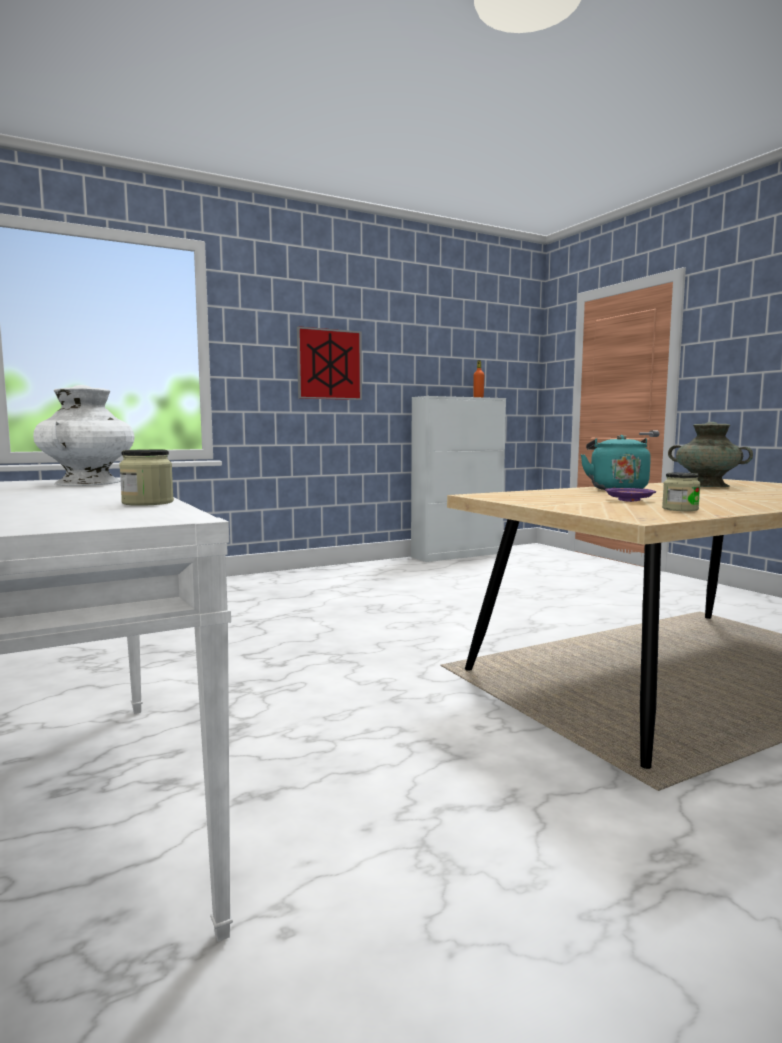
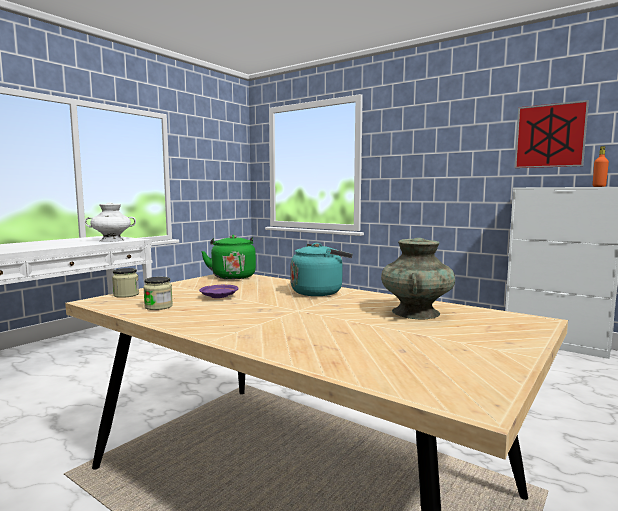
camera: 65 degrees right, 0 degrees up
jar [119,449,174,506] -> jar moved to [112,268,139,298]
picture [297,326,362,400] -> picture moved to [514,100,589,168]
none -> green kettle [201,235,256,279]

